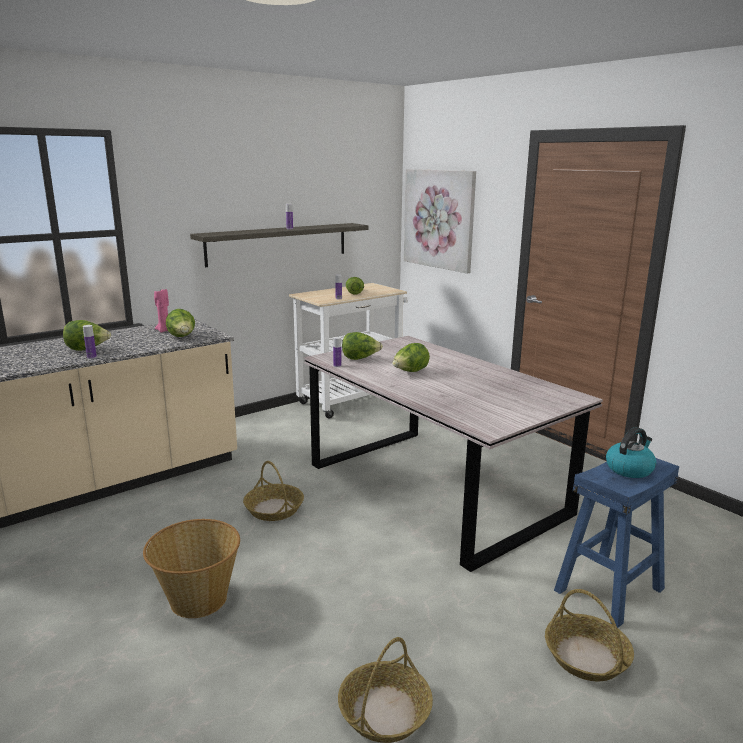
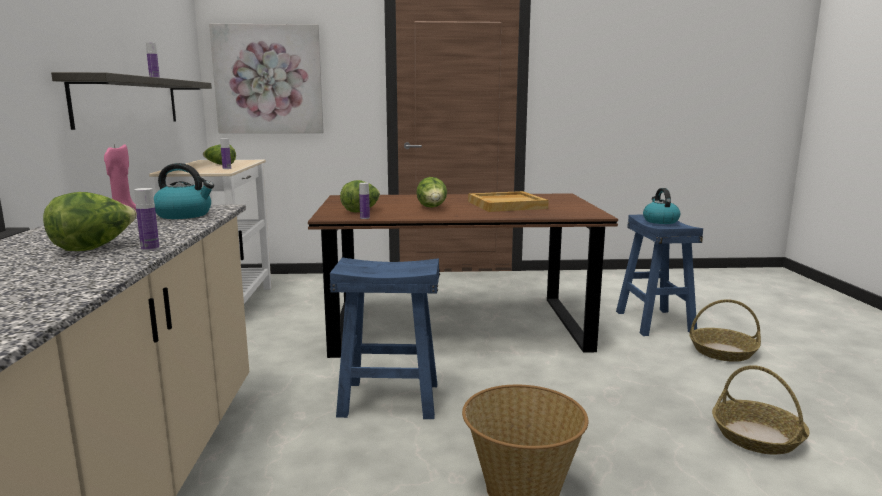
camera: 55 degrees left, 5 degrees down
lettuce [166,309,195,337] -> kettle [154,163,214,219]
basket [243,461,304,521] -> blue stool [330,258,440,419]
grey dining table [304,336,603,572] -> brown dining table [308,193,618,358]
none -> beige tray [468,191,549,212]

